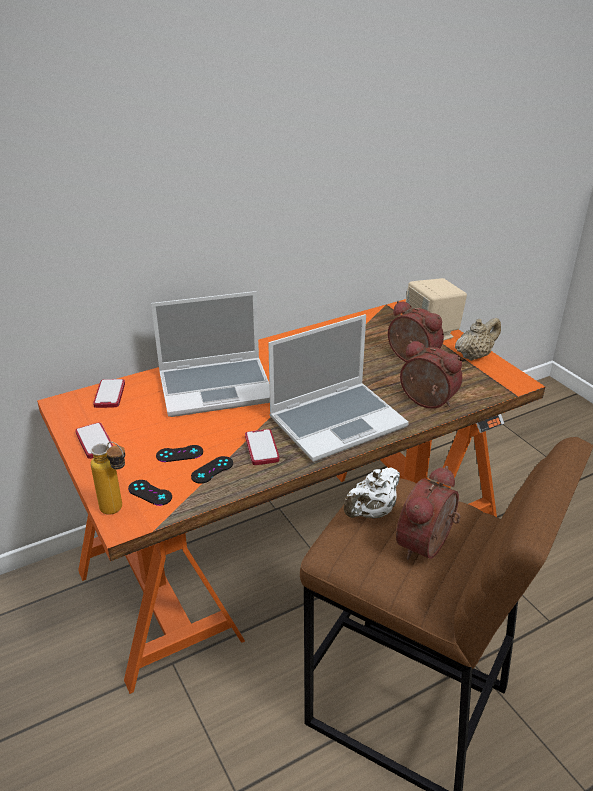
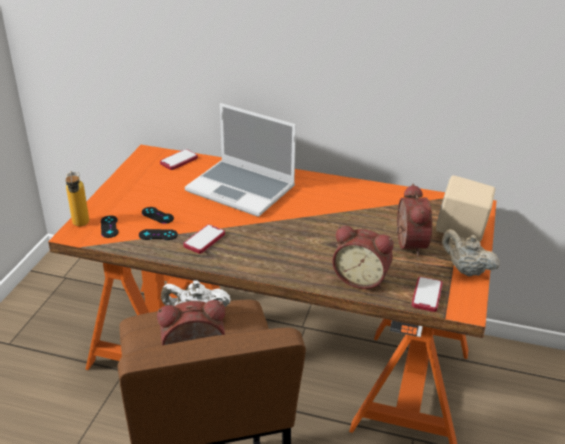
camera: 45 degrees right, 0 degrees up
phone [75,422,113,459] -> phone moved to [412,277,443,312]
laptop [268,314,409,462] -> none
alarm clock [400,340,462,409] -> alarm clock turned 120 degrees clockwise [332,226,394,289]
beige teapot [455,318,501,361] -> beige teapot turned 150 degrees counterclockwise [442,229,500,277]

